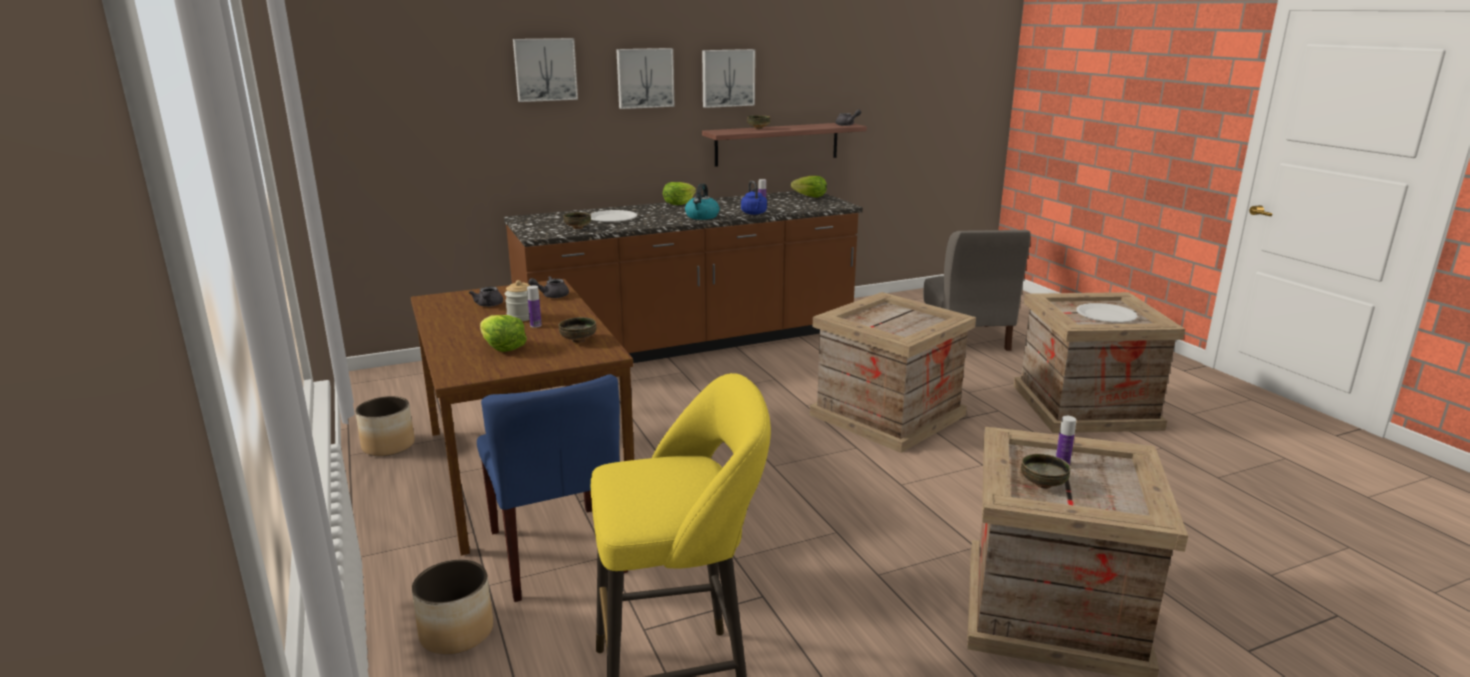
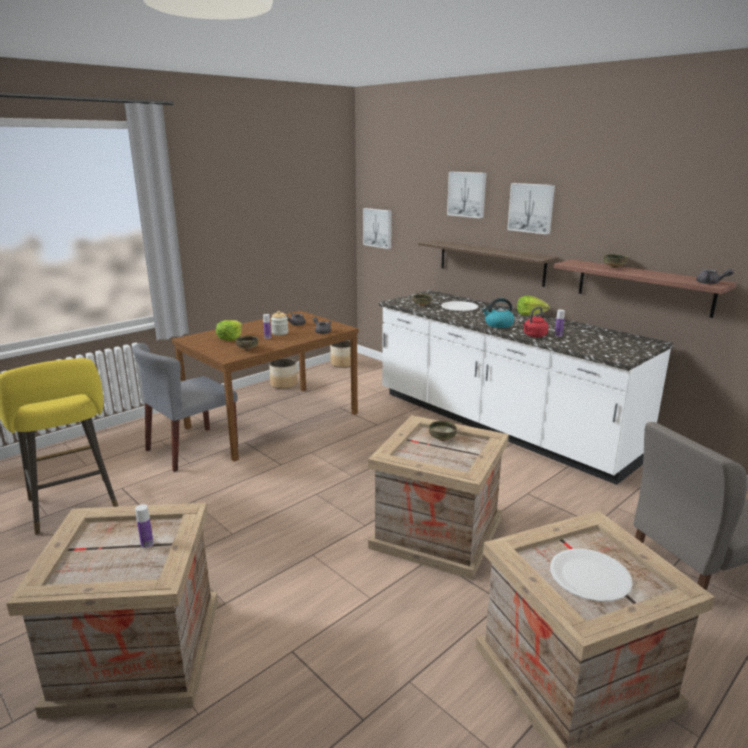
camera: 70 degrees right, 0 degrees up
planter [412,560,493,654] -> planter moved to [330,340,351,368]
blue chair [477,374,628,602] -> grey chair [132,343,238,472]
brown counter [504,191,863,363] -> white counter [379,290,673,485]
picture [702,49,755,108] -> picture moved to [363,208,392,249]
blue kettle [741,181,767,215] -> red kettle [523,307,548,337]
lettuce [791,176,827,198] -> none
bowl [1021,454,1071,489] -> bowl moved to [429,421,457,441]
none -> shelf [418,240,559,287]

